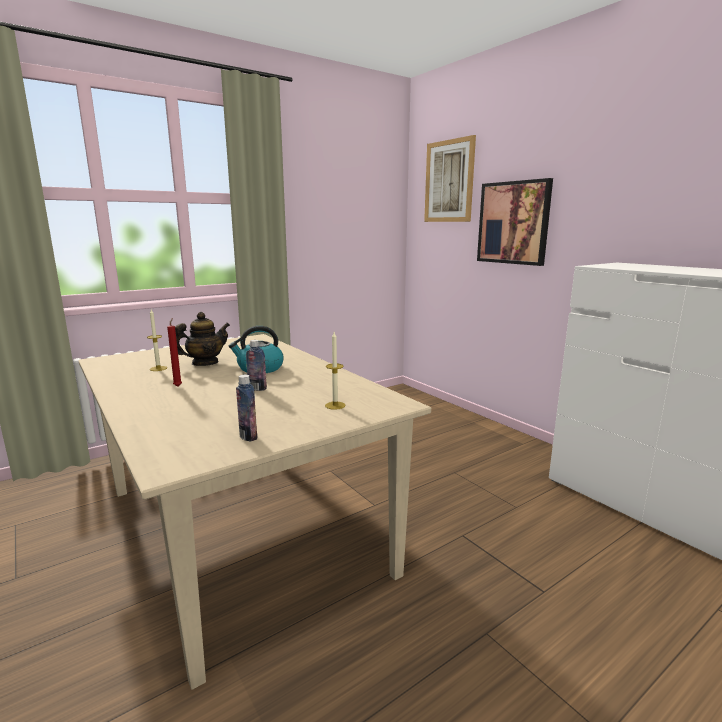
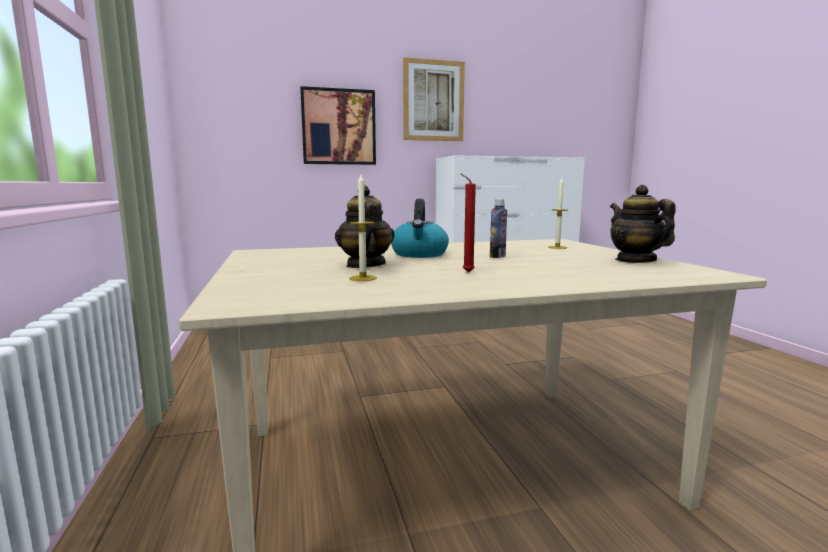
camera: 70 degrees left, 5 degrees down
bottle [236,375,257,441] -> teapot [610,185,676,263]
picture [424,135,476,222] -> picture moved to [403,57,465,141]

